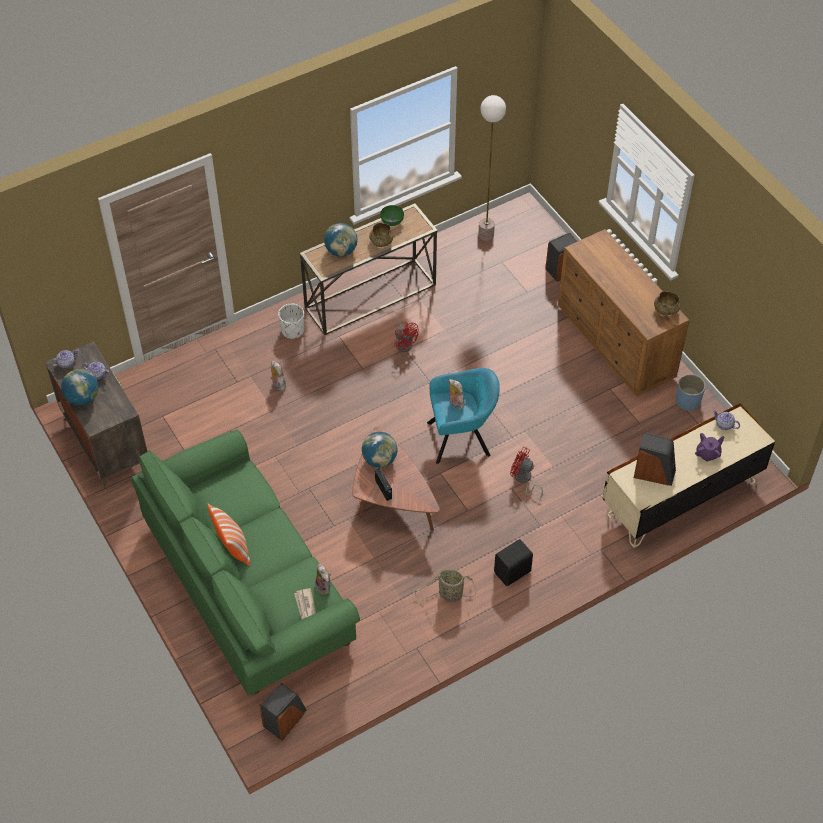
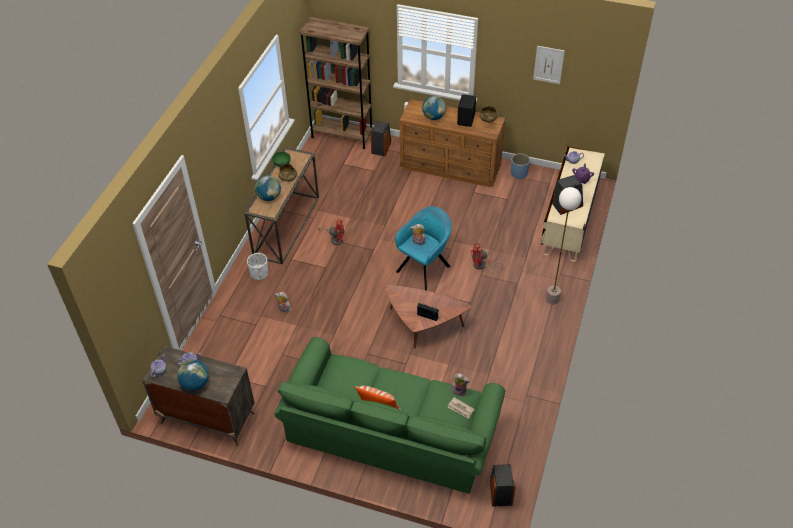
camera: 40 degrees left, 5 degrees down
globe [362,432,398,468] -> globe moved to [422,96,446,120]
basket [414,569,476,602] -> none
floor lamp [478,95,506,241] -> floor lamp moved to [546,187,582,305]
black speaker [494,539,533,586] -> black speaker moved to [457,94,476,127]
none -> brown bookcase [299,17,373,149]
none -> picture [533,46,565,84]

